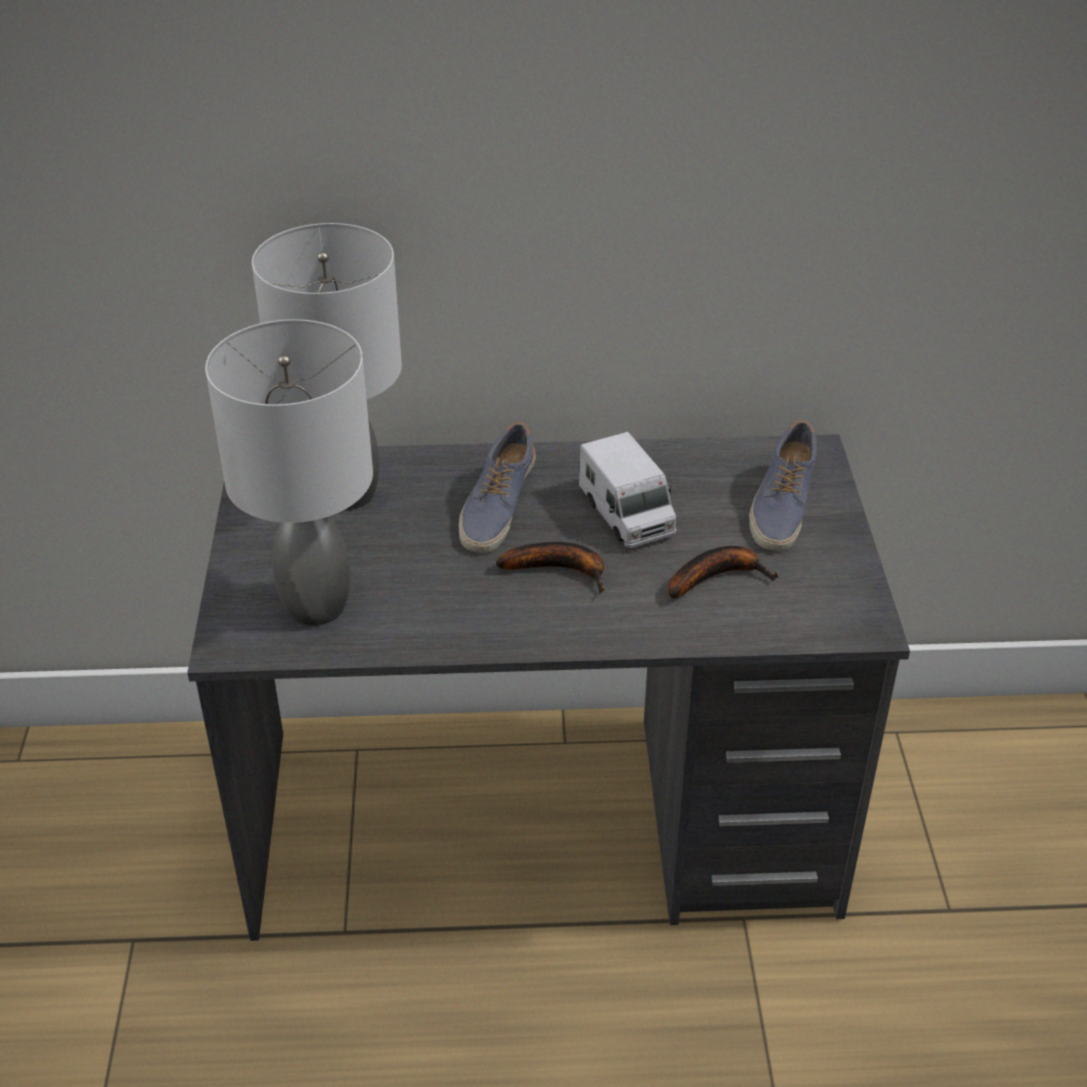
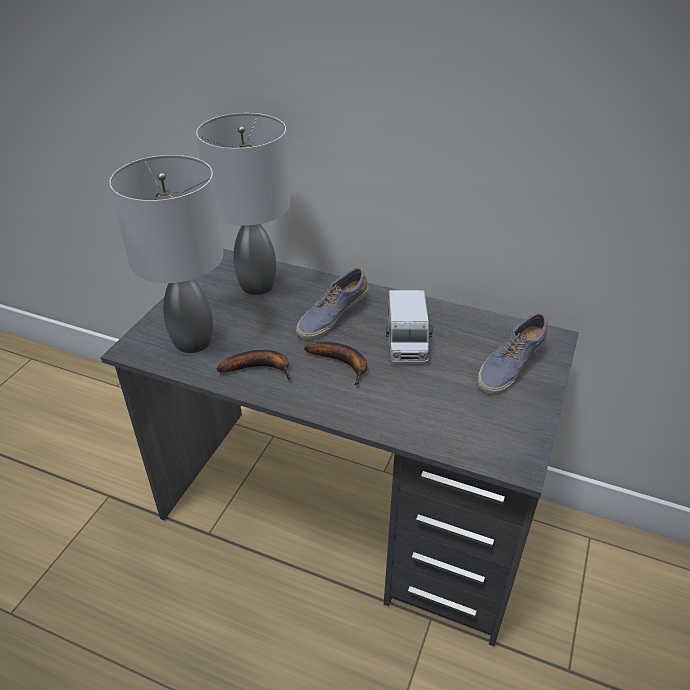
camera: 25 degrees right, 0 degrees up
banana [668,546,778,599] -> banana moved to [217,350,291,380]

